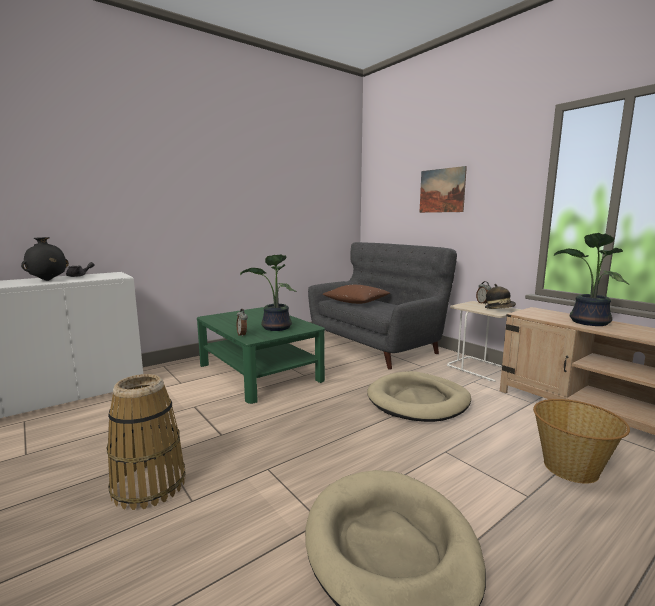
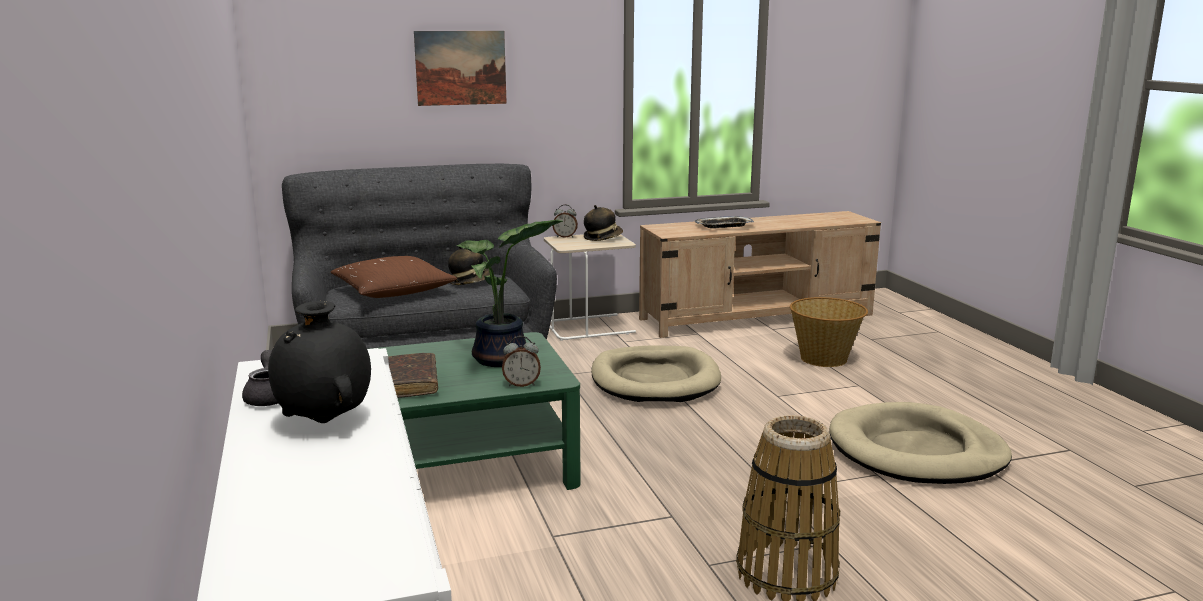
camera: 70 degrees left, 5 degrees up
potted plant [554,233,629,326] -> tray [694,216,754,228]
none -> brown book [388,353,438,398]
none -> hat [448,247,490,285]

